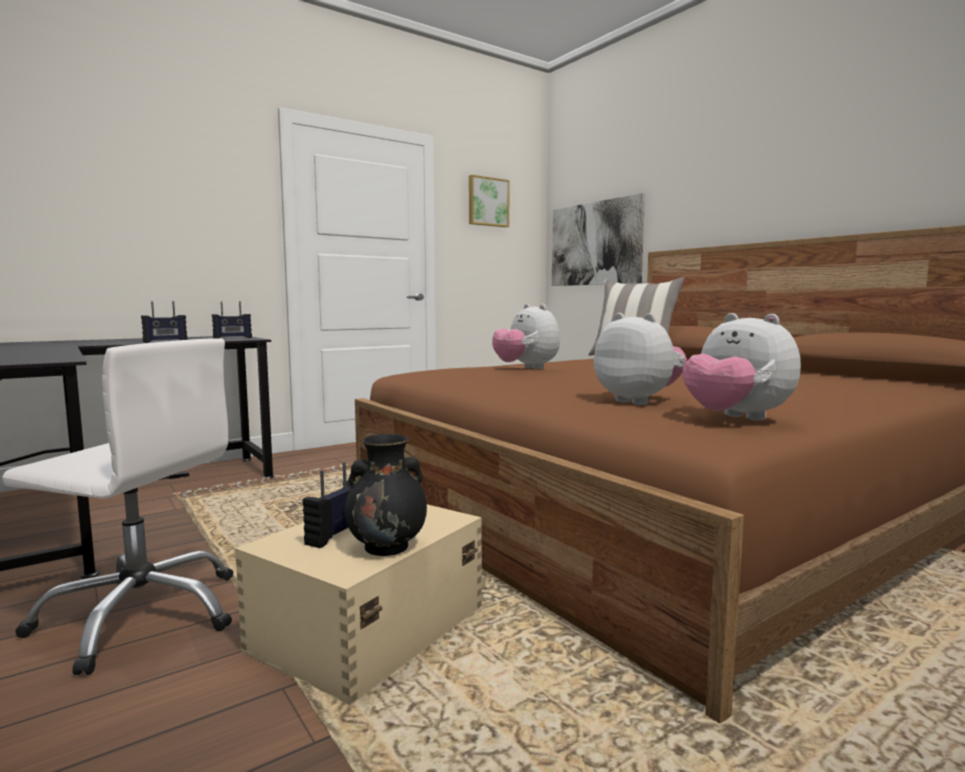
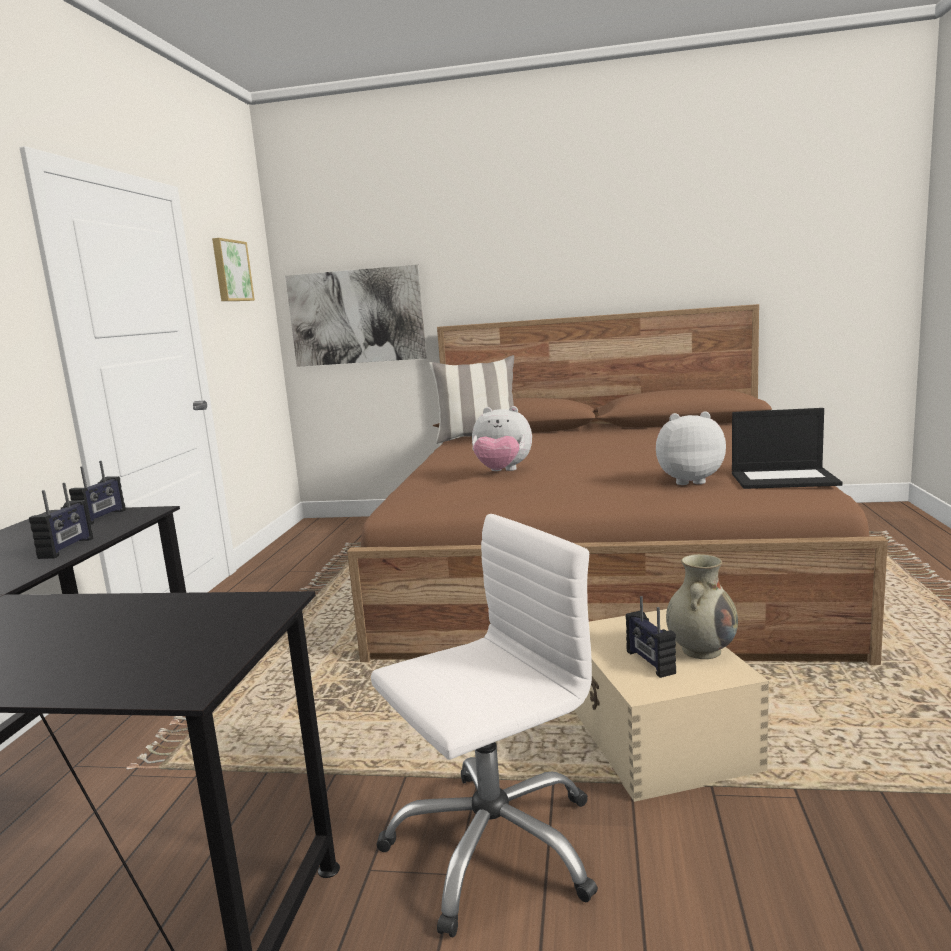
camera: 45 degrees left, 5 degrees up
black vase [345,434,427,556] -> beige vase [666,554,738,659]
plush toy [683,313,801,420] -> laptop [732,408,843,489]

